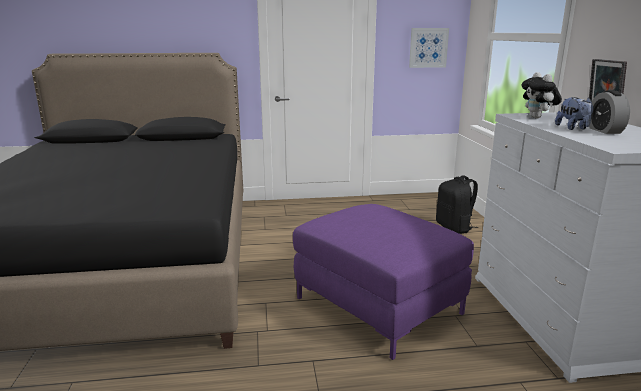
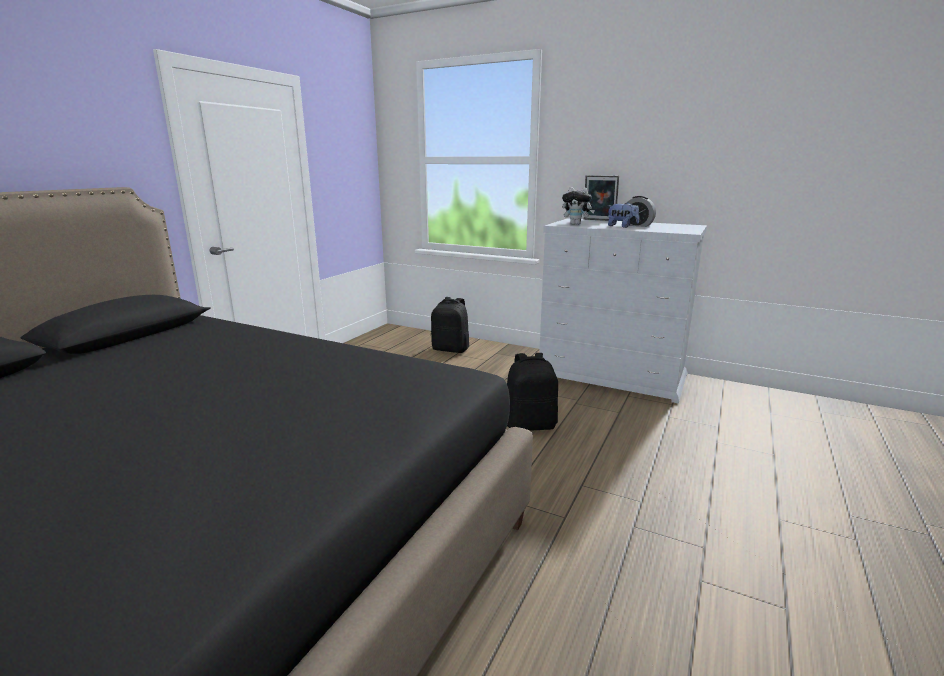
camera: 55 degrees left, 0 degrees up
purple ottoman [293,204,474,360] -> black backpack [507,353,558,431]
picture [409,28,449,68] -> none

